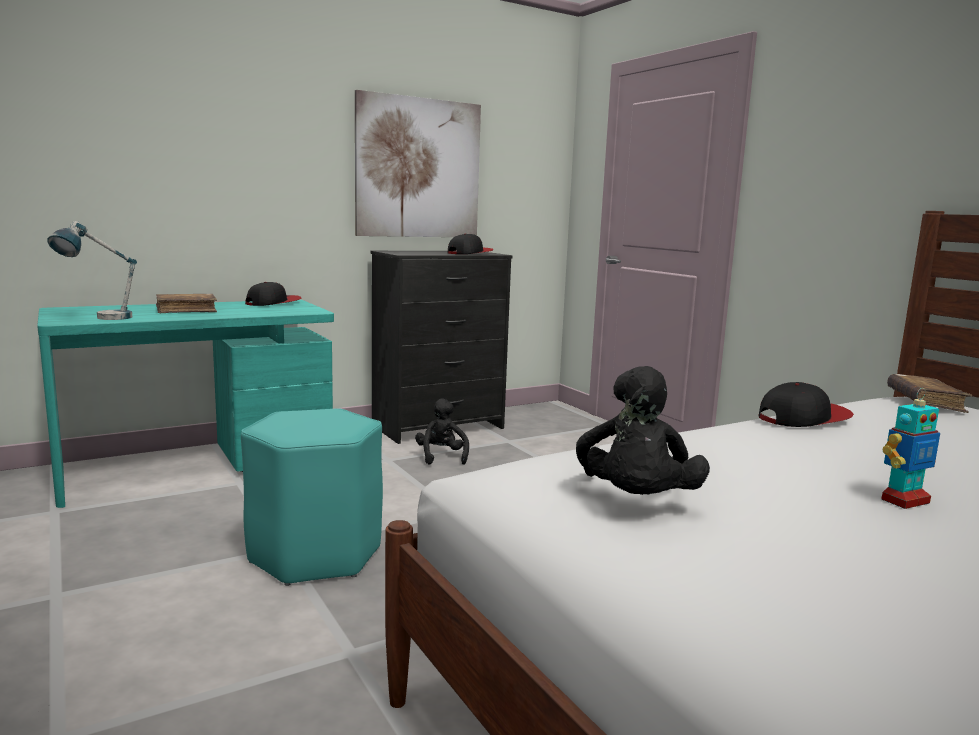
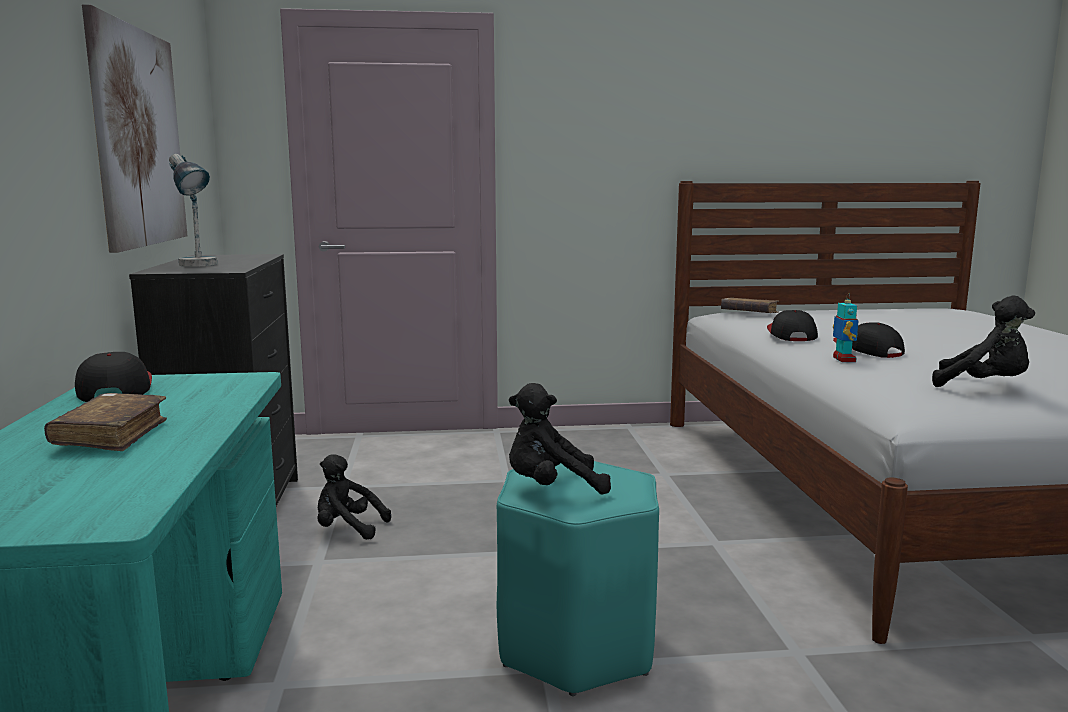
camera: 65 degrees left, 0 degrees up
table lamp [47,221,137,320] -> table lamp moved to [169,154,217,267]
cap [448,233,494,254] -> cap moved to [833,322,905,358]
toy robot [882,388,940,509] -> toy robot moved to [833,293,859,362]
none -> black plush toy [509,383,611,495]

